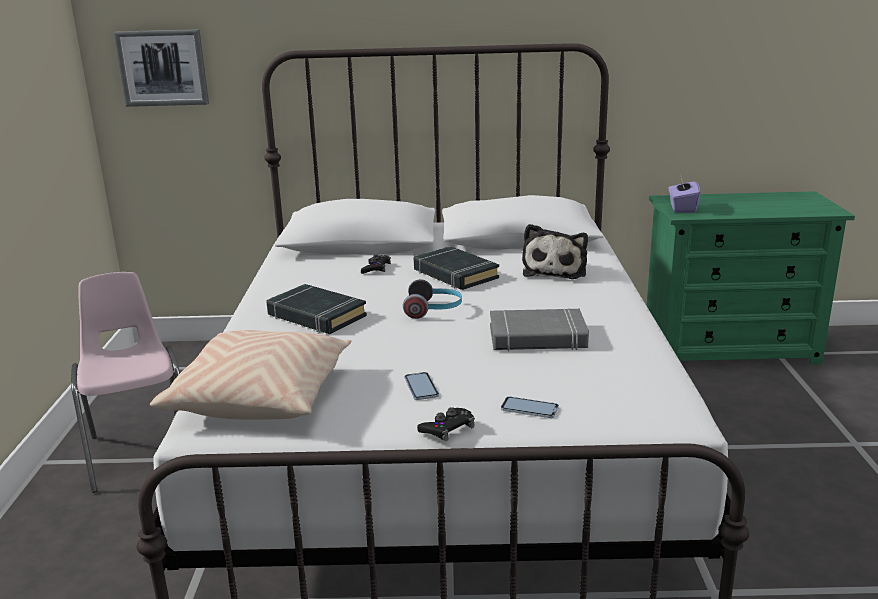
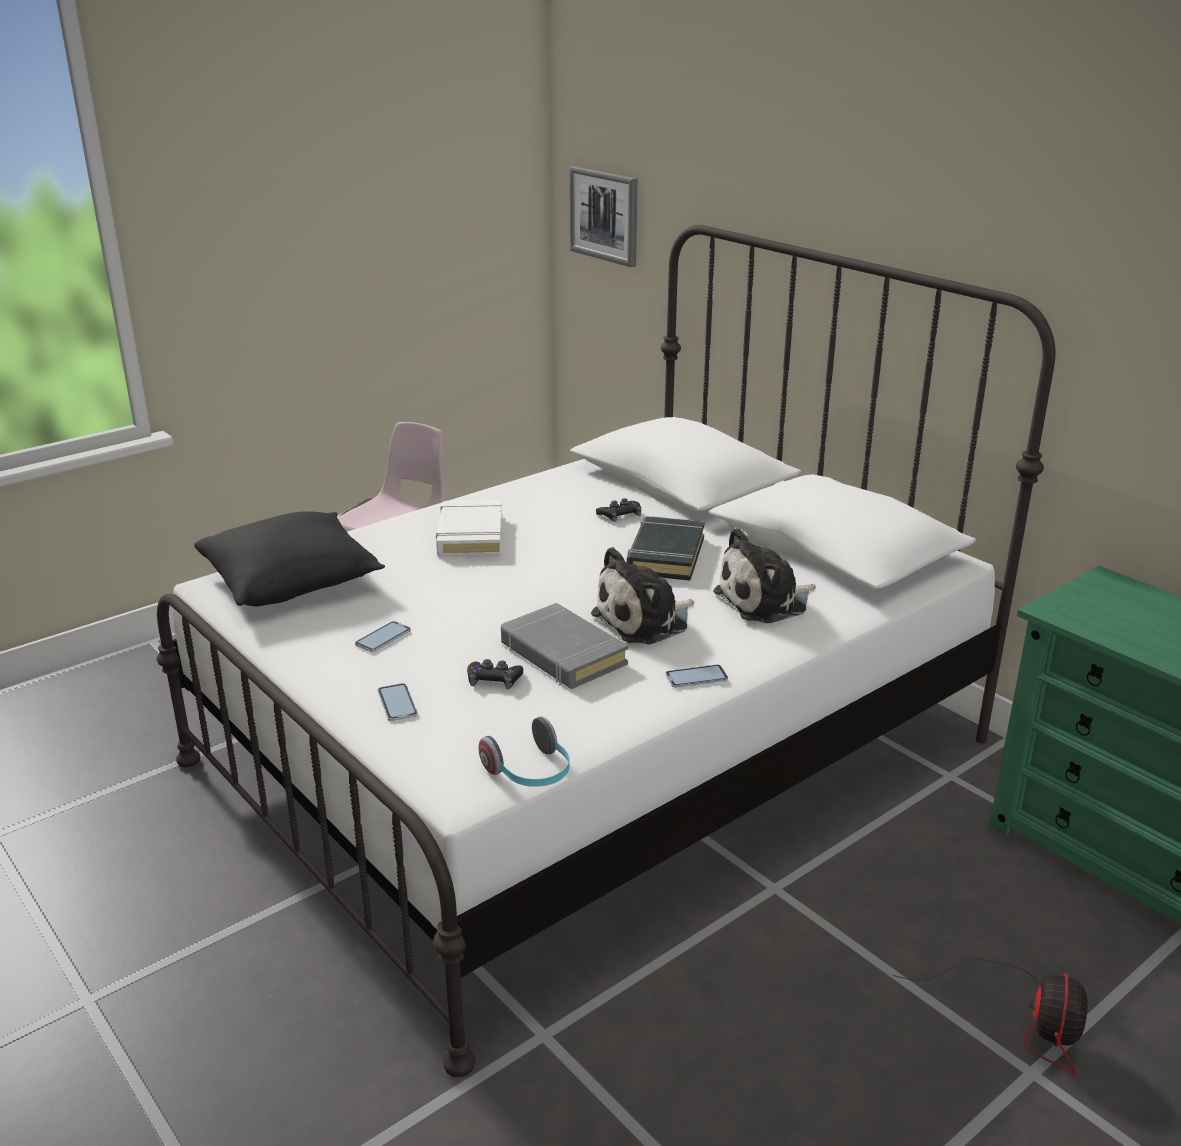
camera: 50 degrees right, 5 degrees up
beige pillow [150,330,351,420] -> black pillow [194,511,385,606]
black book [266,284,367,334] -> white book [436,500,502,557]
headphones [403,279,462,319] -> headphones moved to [478,717,569,787]
black game controller [417,407,475,441] -> black game controller moved to [467,659,523,690]
purple tissue box [669,174,700,213] -> none
none -> plush toy [591,547,694,644]
none -> phone [665,665,728,688]
none -> fan [893,958,1088,1075]

